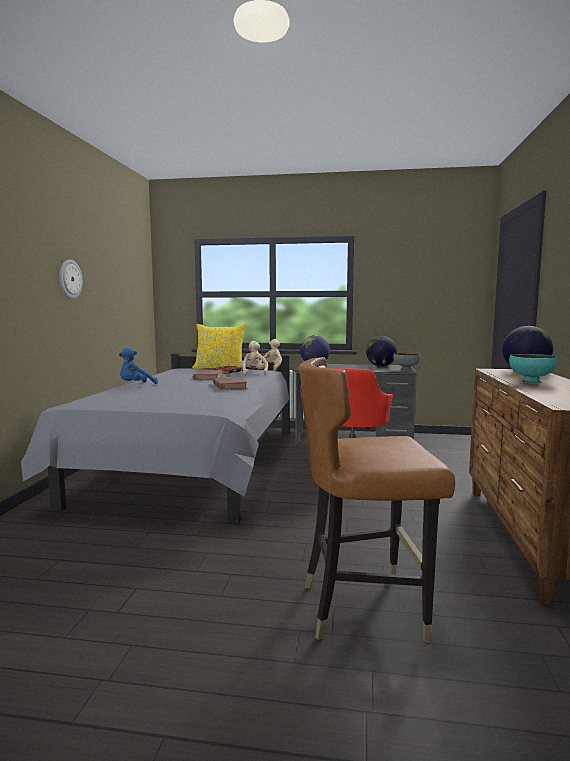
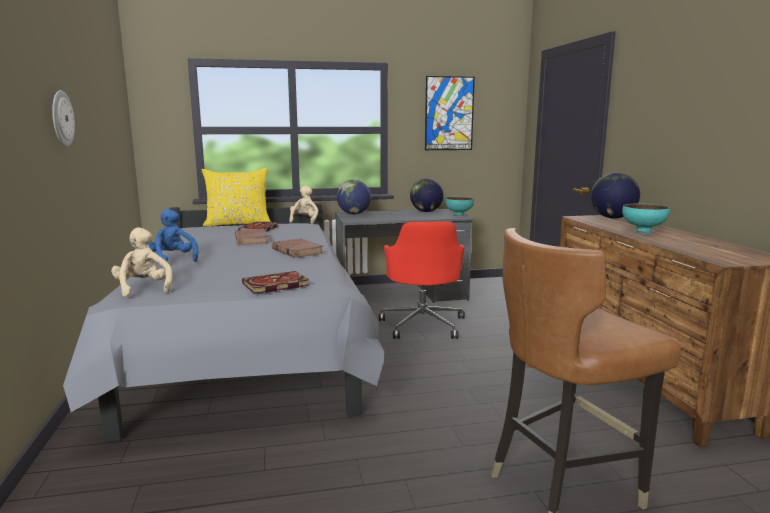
camera: 20 degrees left, 5 degrees up
blue plush toy [119,348,158,384] -> blue plush toy turned 120 degrees clockwise [148,209,198,262]
beige plush toy [239,341,268,375] -> beige plush toy moved to [111,227,173,297]
grey bowl [393,353,420,371] -> turquoise bowl [445,197,474,217]
none -> book [242,271,310,294]
none -> picture [425,76,475,150]

